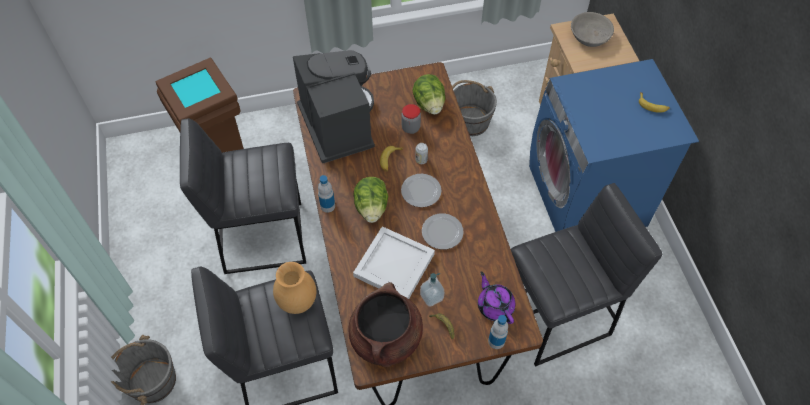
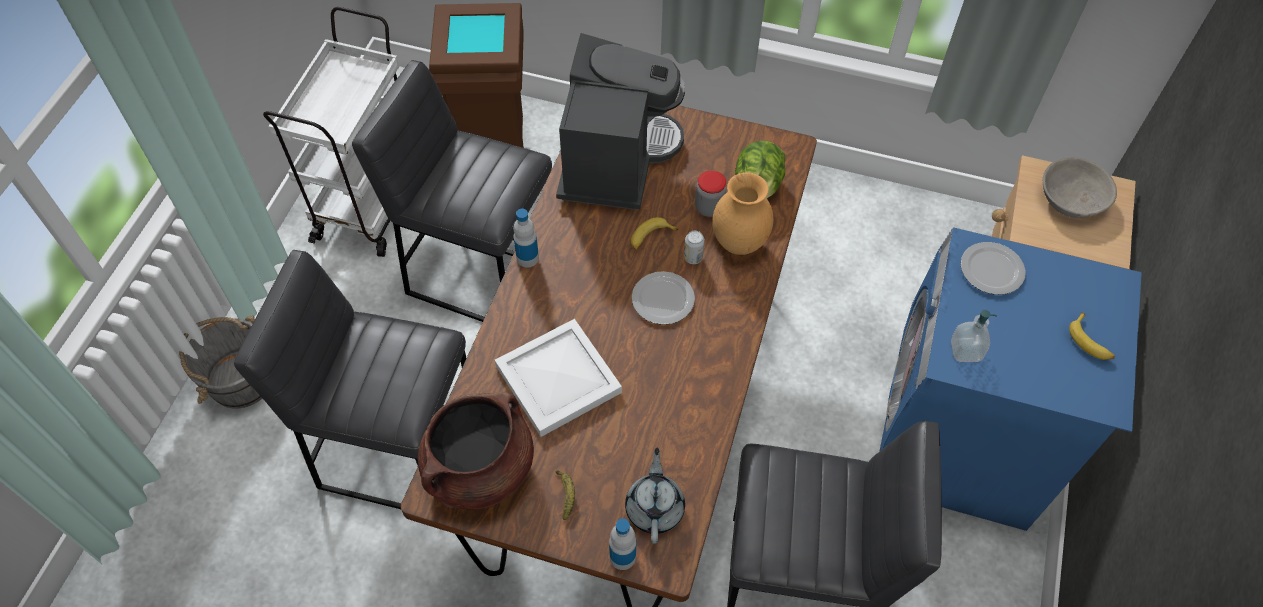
camera: 30 degrees right, 0 degrees up
brown vase [273,262,316,314] -> brown vase moved to [712,172,773,255]
lettuce [353,177,388,223] -> none
soap dispenser [420,273,444,307] -> soap dispenser moved to [951,310,997,362]
plate [422,213,464,250] -> plate moved to [961,242,1026,295]
grey bucket [452,80,497,136] -> none
purple teapot [478,271,515,324] -> grey teapot [625,447,685,544]
none -> white cart [263,7,399,257]

